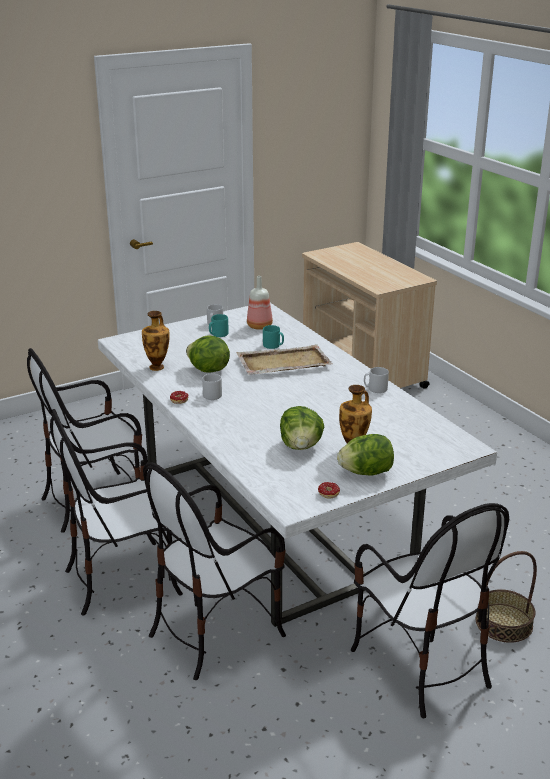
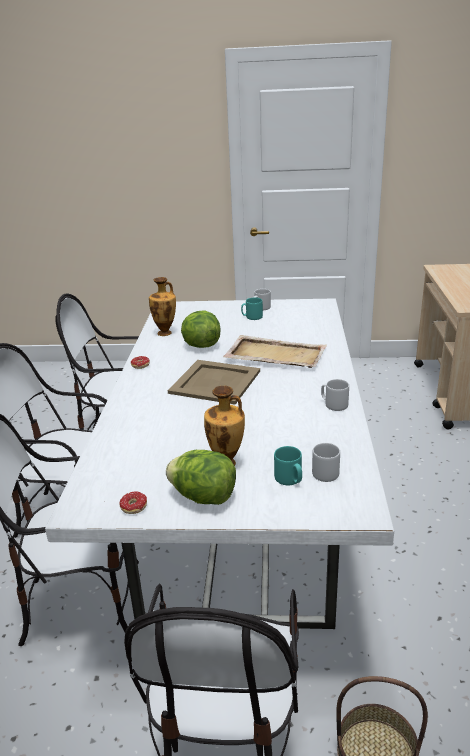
camera: 35 degrees right, 0 degrees up
grey mug [202,373,222,400] -> grey mug moved to [312,443,340,482]
bottle [247,276,273,330] -> none
turquoise mug [263,325,284,349] -> turquoise mug moved to [274,446,302,485]
lettuce [280,406,324,450] -> none
none -> beige tray [168,360,260,405]

